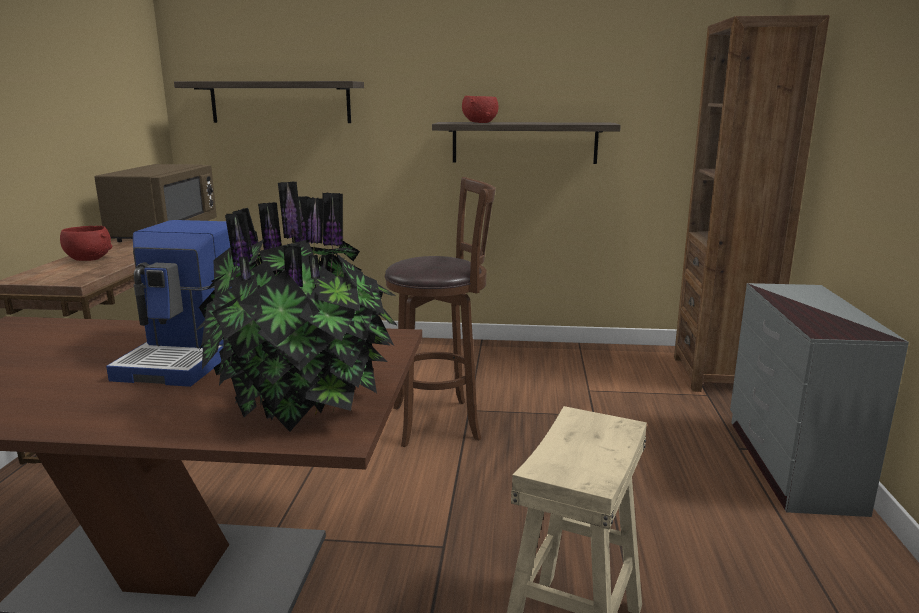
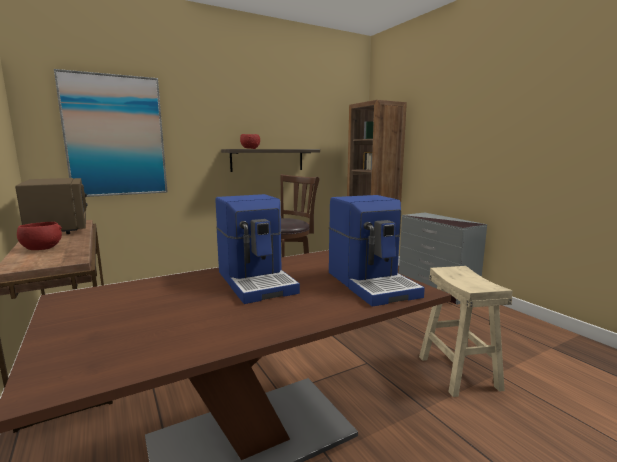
camera: 35 degrees left, 5 degrees down
shelf [174,81,364,123] -> picture [54,69,167,197]
potted plant [195,181,398,432] -> coffee machine [329,195,425,307]

